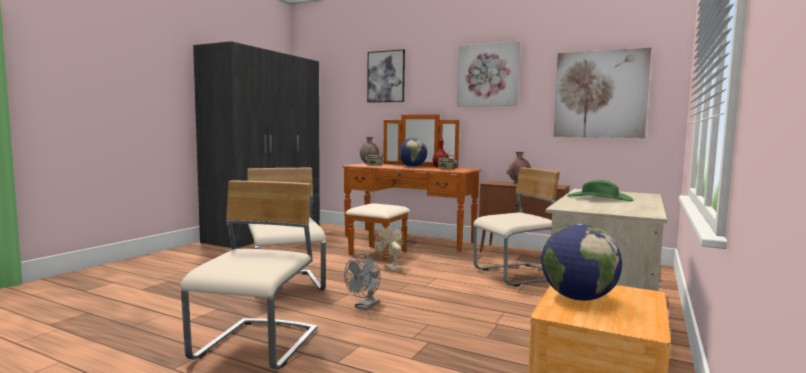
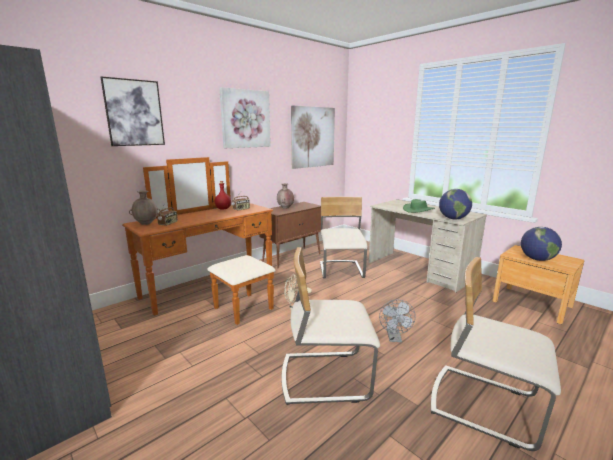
camera: 70 degrees left, 10 degrees up
grey fan [344,254,381,310] -> grey fan turned 45 degrees clockwise [379,299,416,342]
globe [398,138,427,167] -> globe moved to [439,189,472,219]

